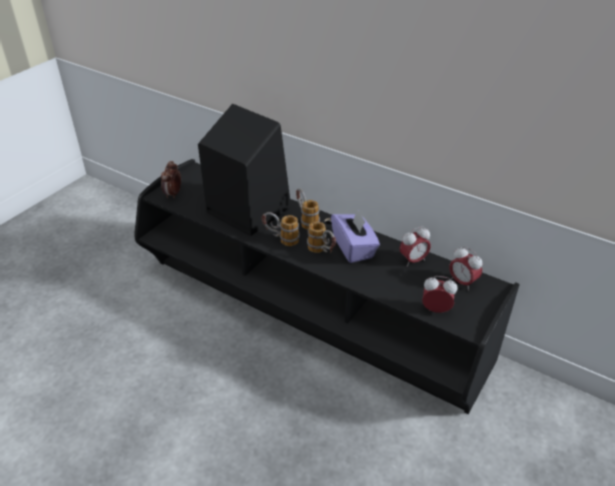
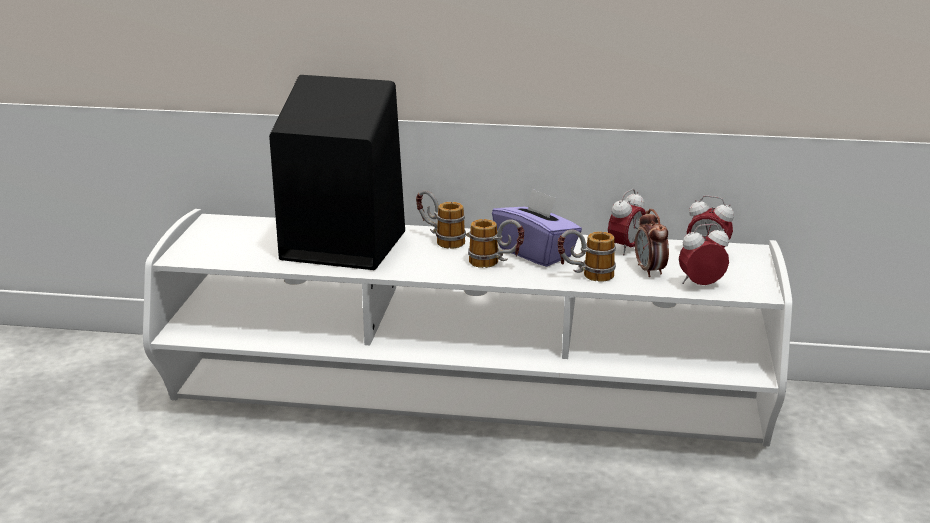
camera: 25 degrees left, 15 degrees down
black tv stand [134,159,520,414] -> white tv stand [143,209,792,446]
alarm clock [161,161,181,198] -> alarm clock moved to [635,209,669,277]
mug [262,212,300,246] -> mug moved to [557,230,616,282]

